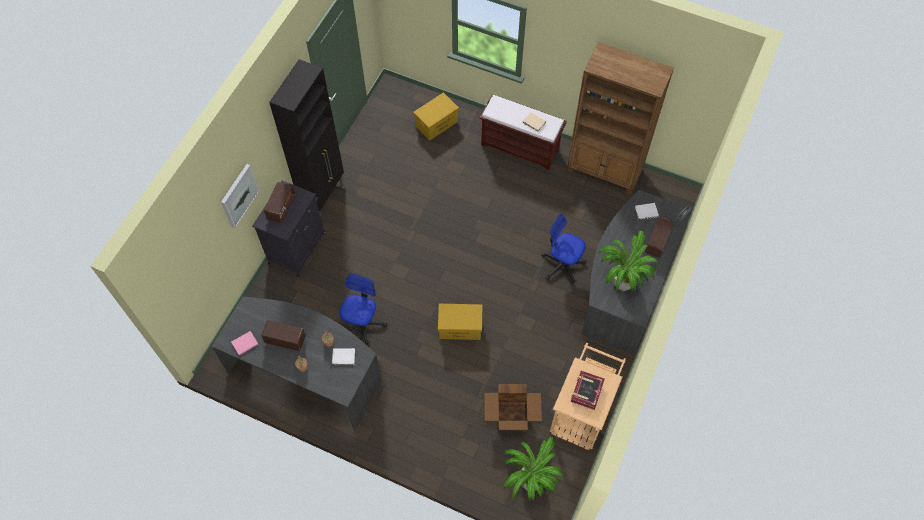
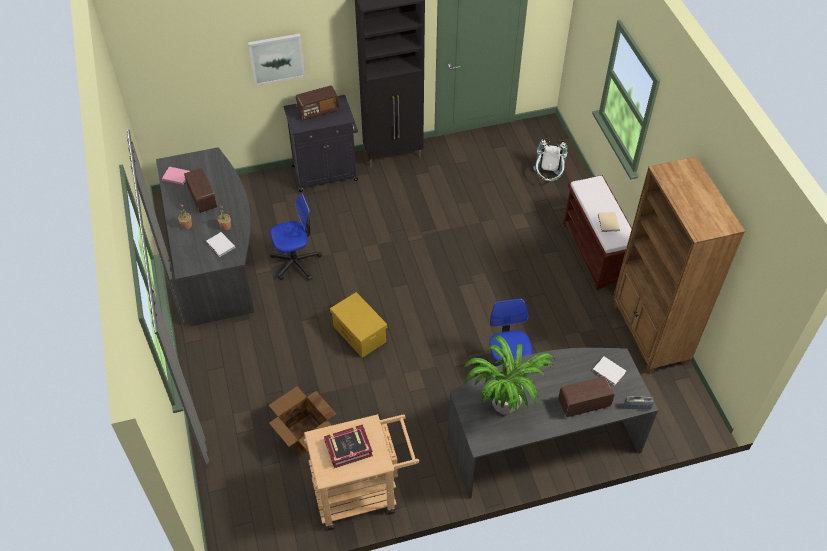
camera: 50 degrees right, 10 degrees down
yellow storage box [413,92,459,140] -> white backpack [533,138,568,181]
potted plant [503,437,565,501] -> none

